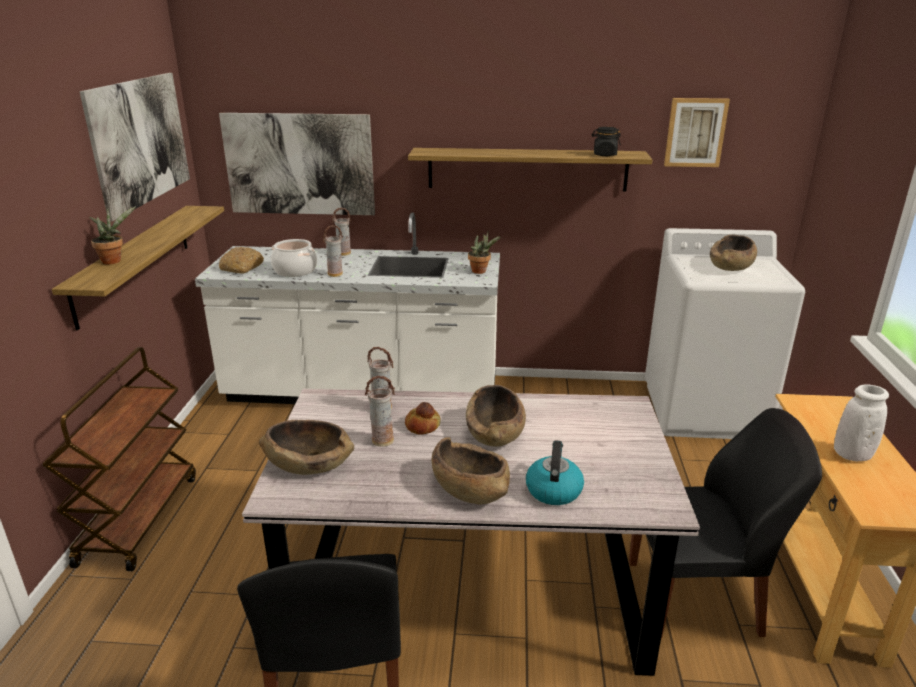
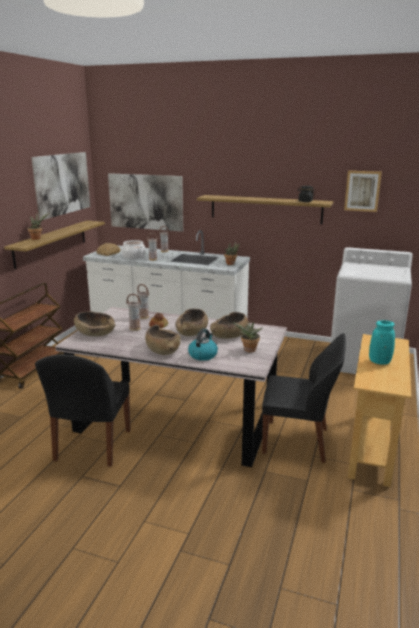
camera: 15 degrees right, 5 degrees down
brown bowl [710,235,757,271] -> brown bowl moved to [210,312,248,339]
white vase [834,384,889,461] -> turquoise vase [369,320,395,365]
none -> potted plant [232,321,263,352]

